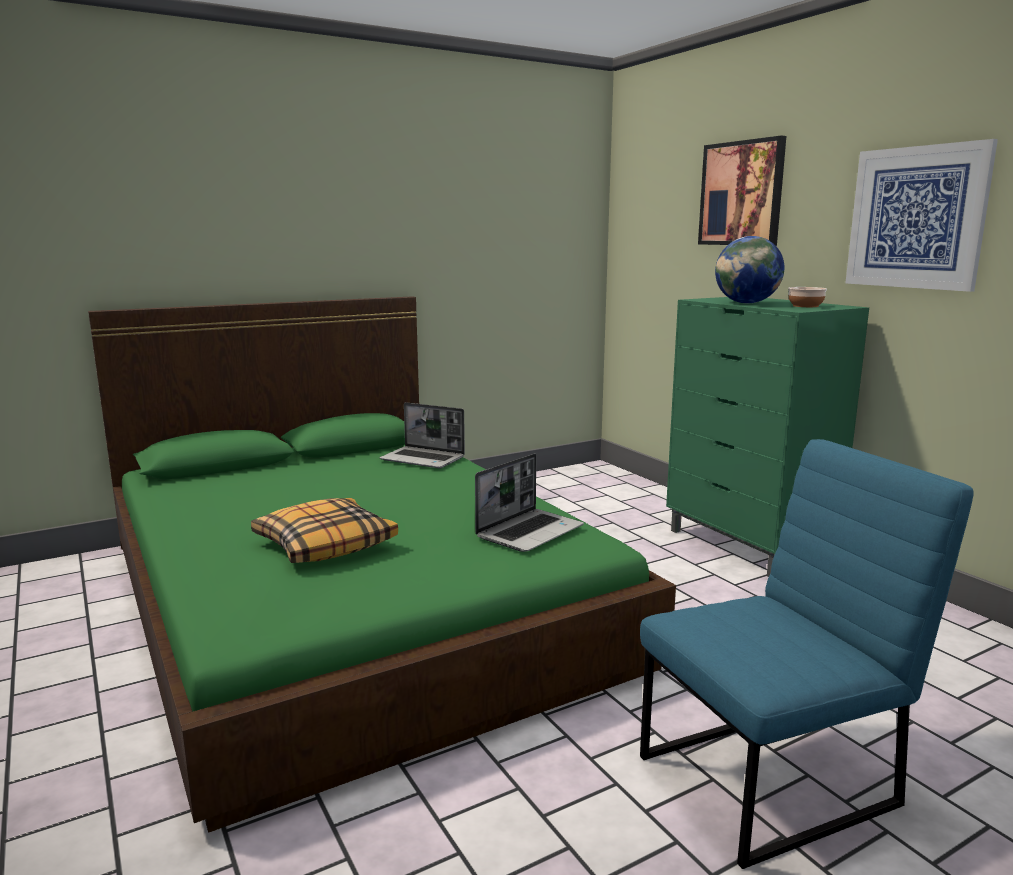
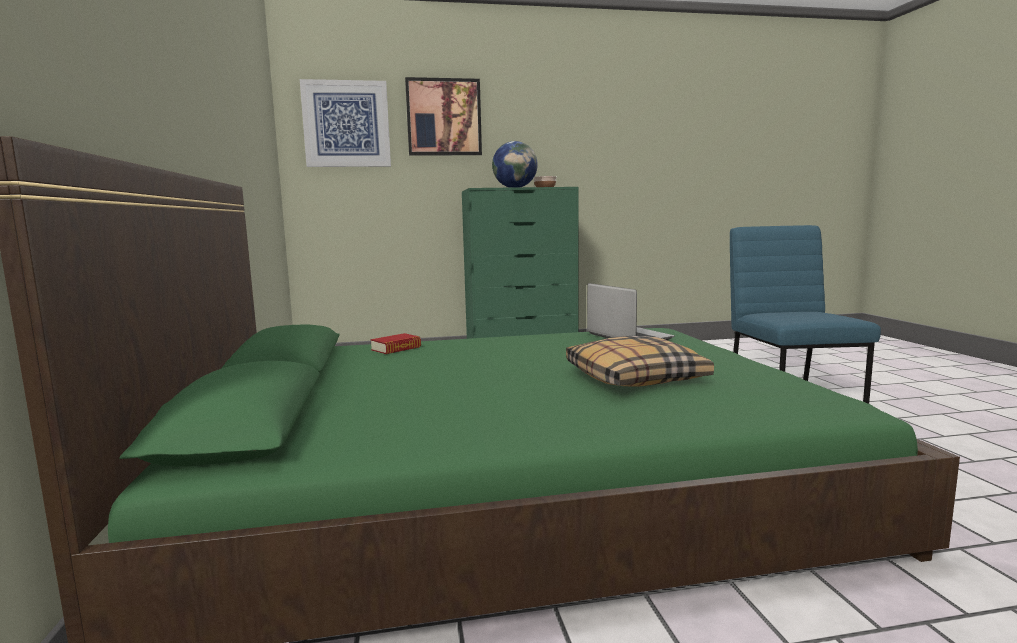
camera: 70 degrees left, 5 degrees down
laptop [379,402,465,468] -> book [370,333,421,354]
picture [846,139,998,292] -> picture moved to [300,79,391,167]

